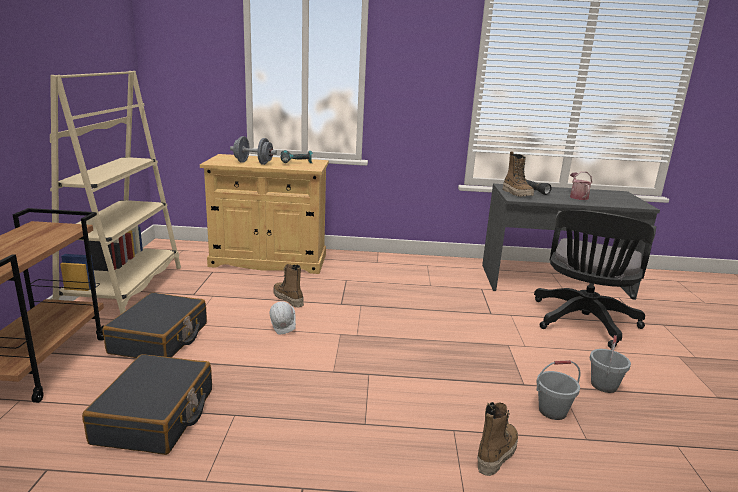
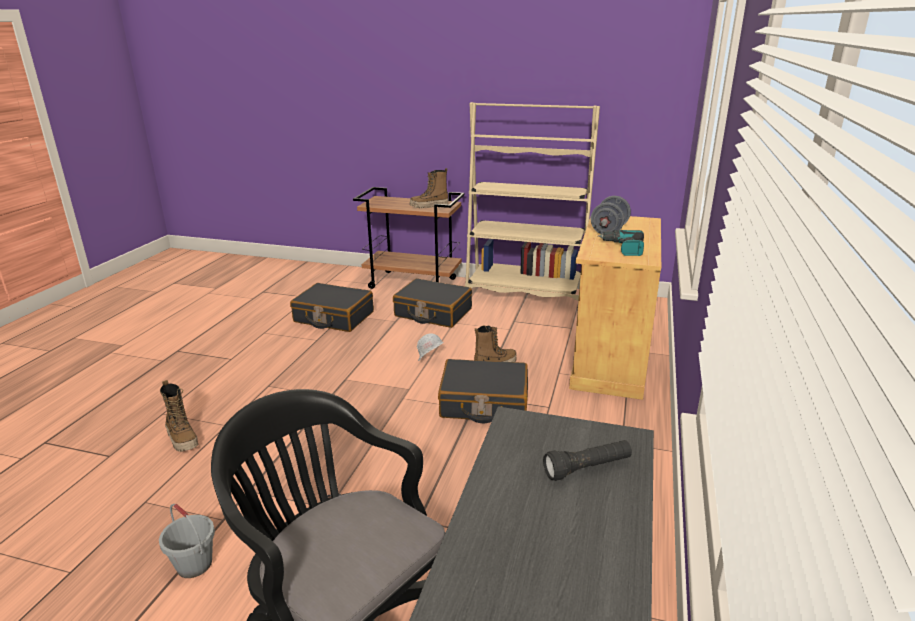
camera: 105 degrees right, 5 degrees up
boot [502,151,534,197] -> boot moved to [410,168,449,208]
grey bucket [536,360,581,420] -> none
watering can [570,172,592,200] -> none
none -> black suitcase [438,359,528,423]

